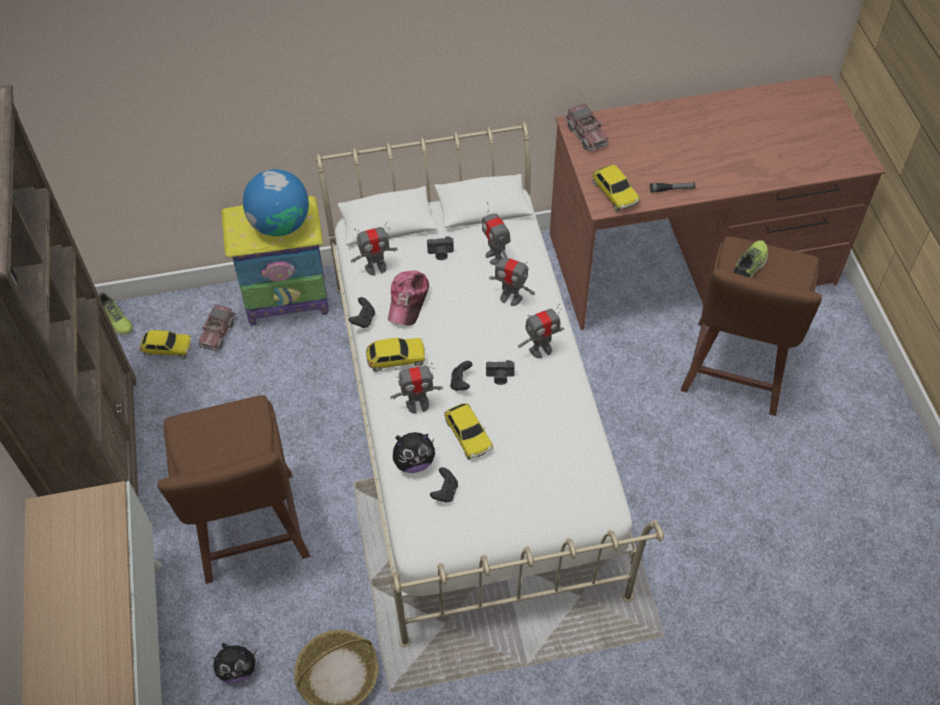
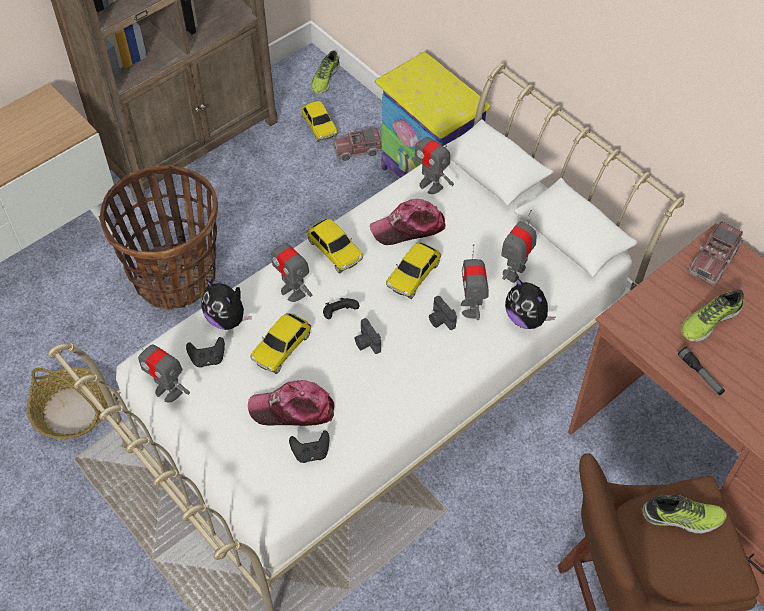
camera: 60 degrees right, 0 degrees up
brown stool [157,395,310,584] -> basket [99,165,218,310]
plush toy [213,642,257,683] -> plush toy moved to [505,278,555,329]
globe [243,169,309,236] -> none
black game controller [348,297,375,328] -> black game controller moved to [289,430,330,463]
camera [427,237,454,260] -> camera moved to [429,296,457,330]
toy robot [518,304,564,358] -> toy robot moved to [137,337,190,403]
toy car [592,165,640,212] -> toy car moved to [386,242,441,299]
none -> cap [248,380,334,426]
none -> shoe [681,289,744,342]

